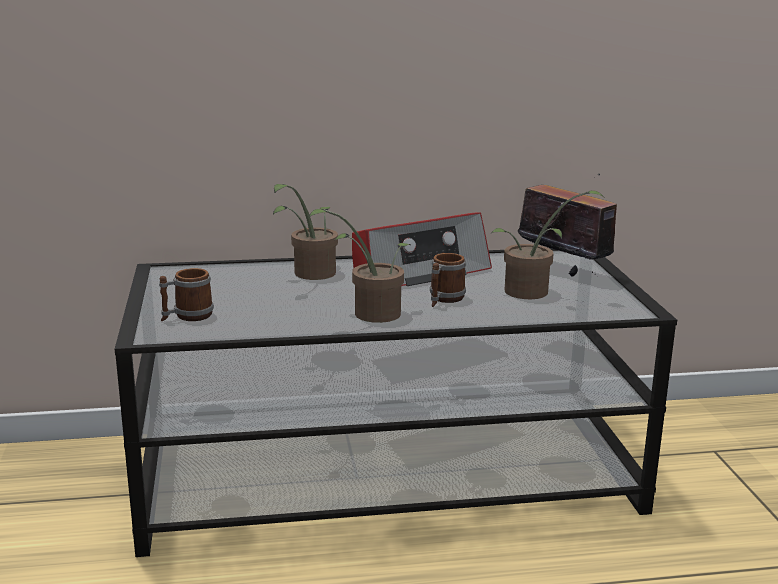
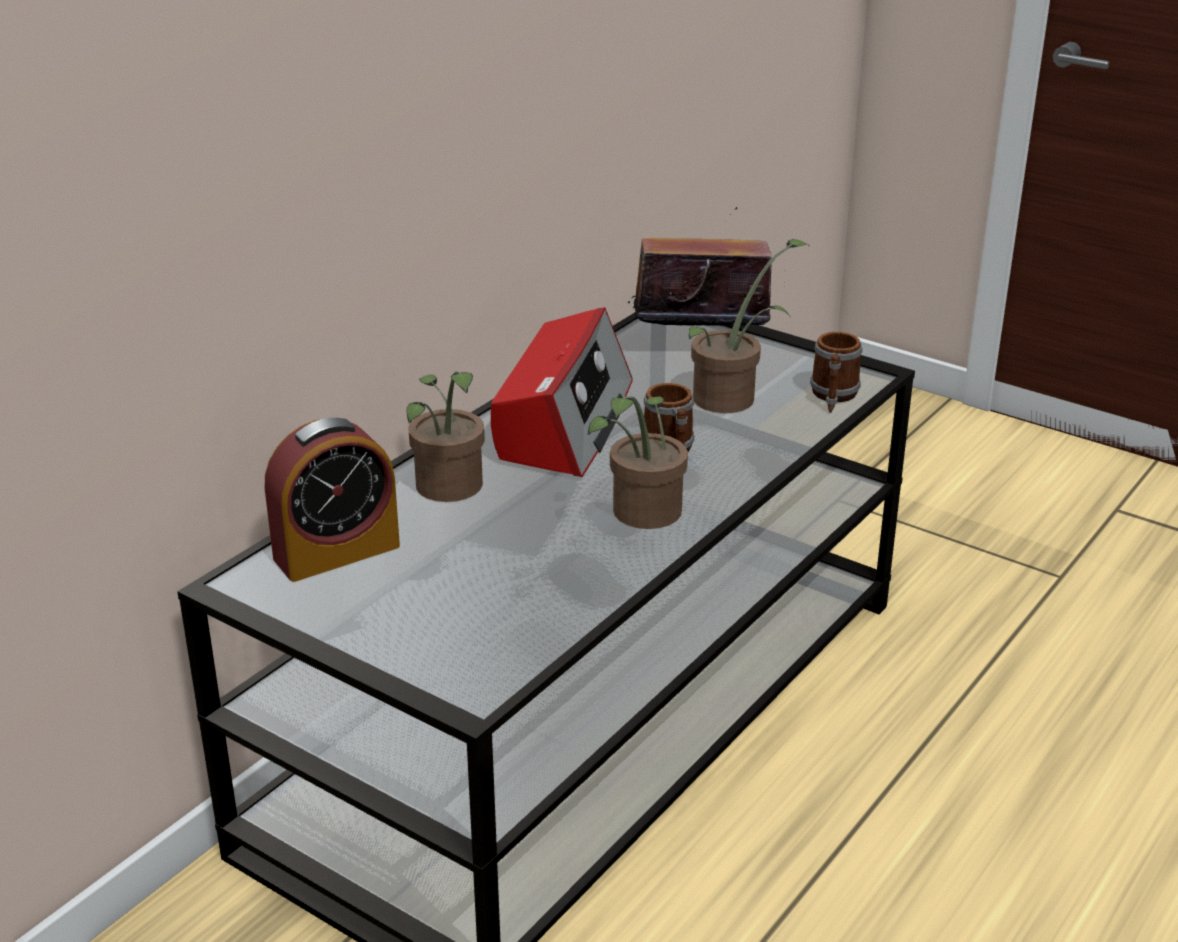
camera: 45 degrees left, 10 degrees up
mug [159,268,214,321] -> mug moved to [810,332,862,413]
none -> alarm clock [265,418,400,582]

